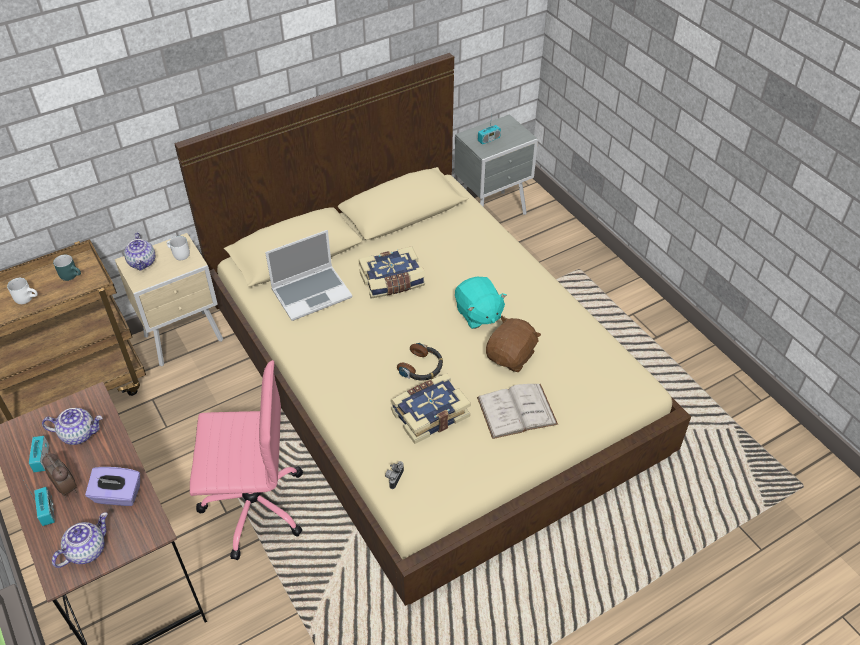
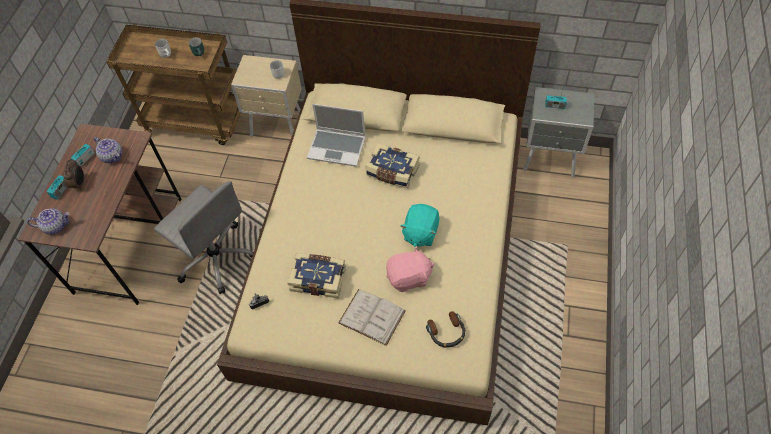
camera: 45 degrees right, 10 degrees up
purple tissue box [85,467,140,506] -> none
teapot [124,233,155,271] -> none
pink office chair [190,360,303,560] -> grey office chair [154,181,254,294]
headphones [397,343,443,381] -> headphones moved to [426,311,465,348]
brown plush toy [486,315,541,372] -> pink plush toy [386,246,434,292]

